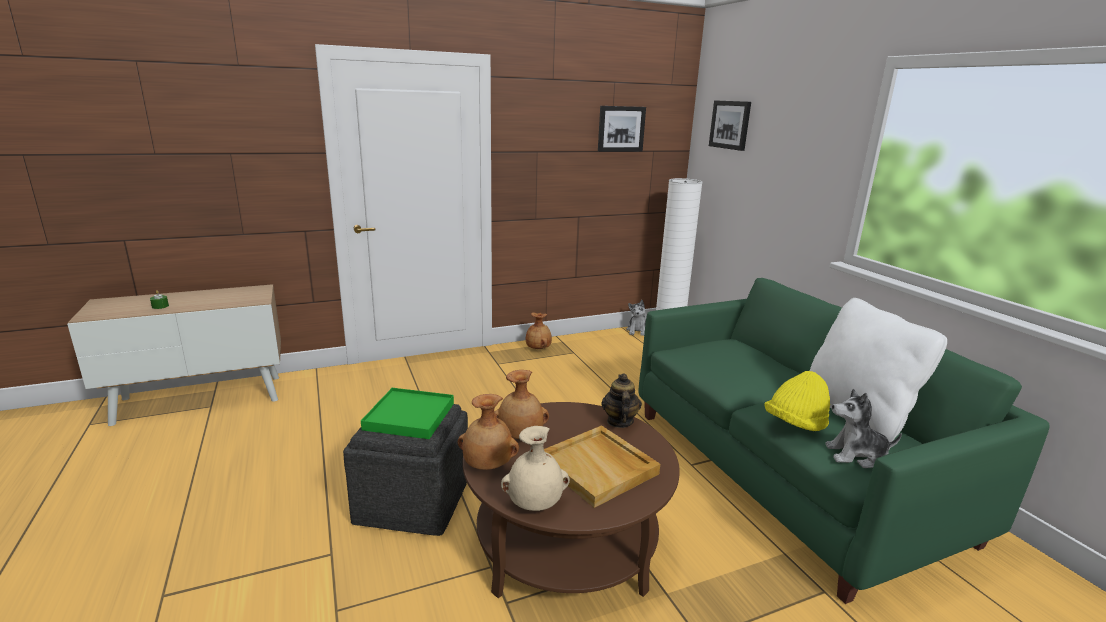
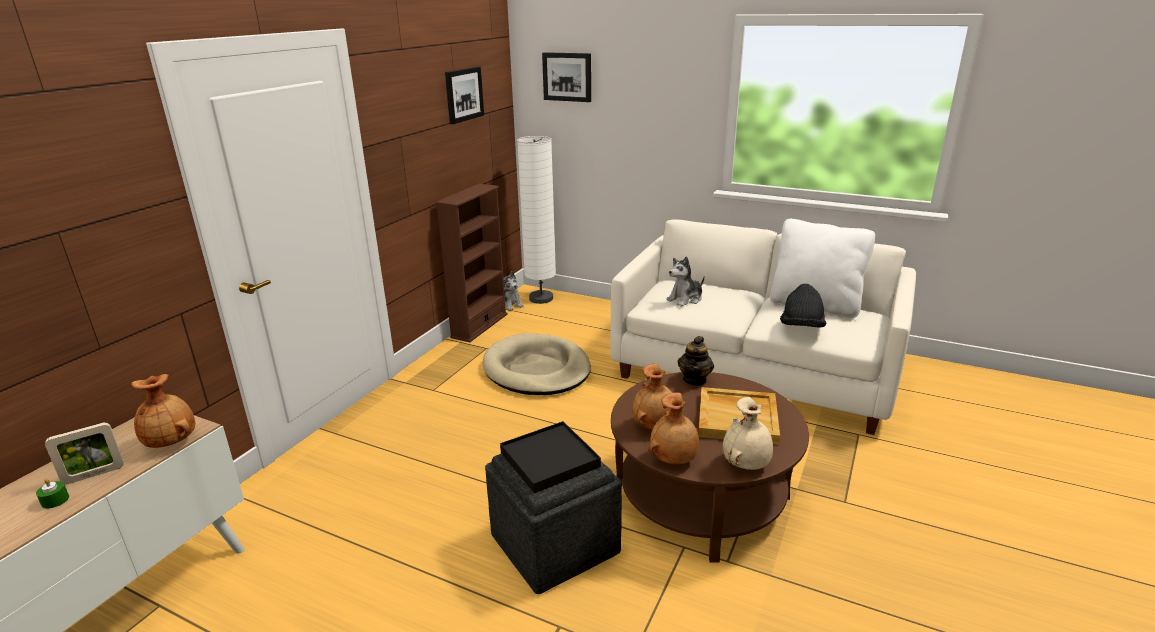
camera: 40 degrees left, 5 degrees up
green tray [361,388,454,439] -> black tray [500,421,601,493]
brown vase [526,312,552,349] -> brown vase moved to [131,374,195,448]
teapot [601,374,642,428] -> teapot turned 120 degrees counterclockwise [678,336,714,386]
green sofa [638,278,1050,604] -> white sofa [610,219,916,435]
yellow hat [764,371,830,431] -> black hat [780,284,826,327]
plush toy [825,389,902,468] -> plush toy moved to [666,256,705,307]
none -> picture frame [45,422,124,484]
none -> brown bookcase [435,184,508,342]
none -> beige dog bed [483,333,591,395]

